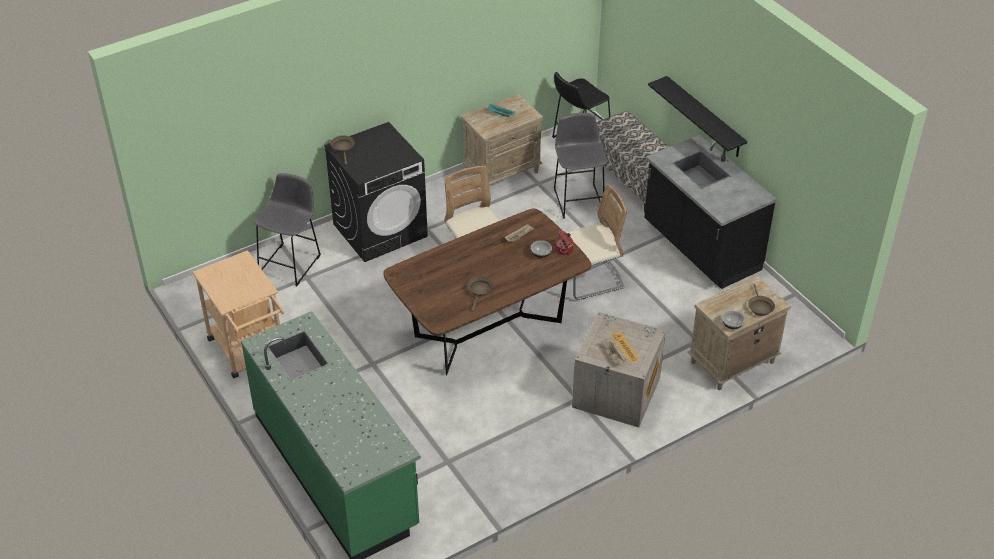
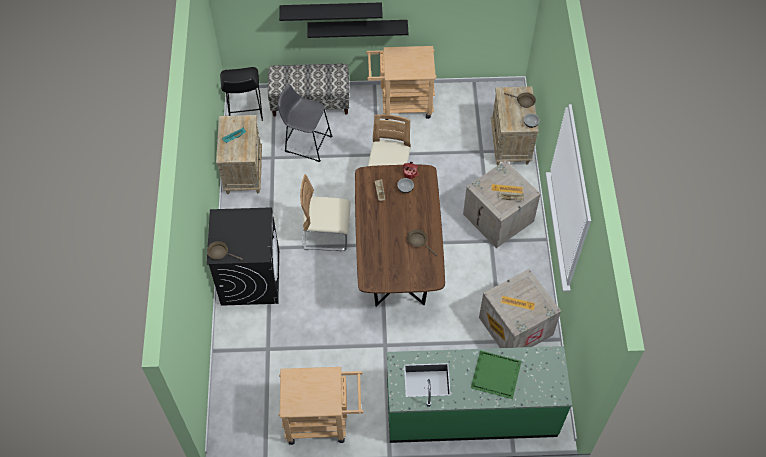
camera: 60 degrees left, 15 degrees up
grey stool [254,173,321,286] -> none
black counter [644,135,777,289] -> beige cart [366,46,437,120]
none -> black shelf [279,2,383,21]
none -> green tray [471,350,521,399]
none -> crate [479,269,561,348]

